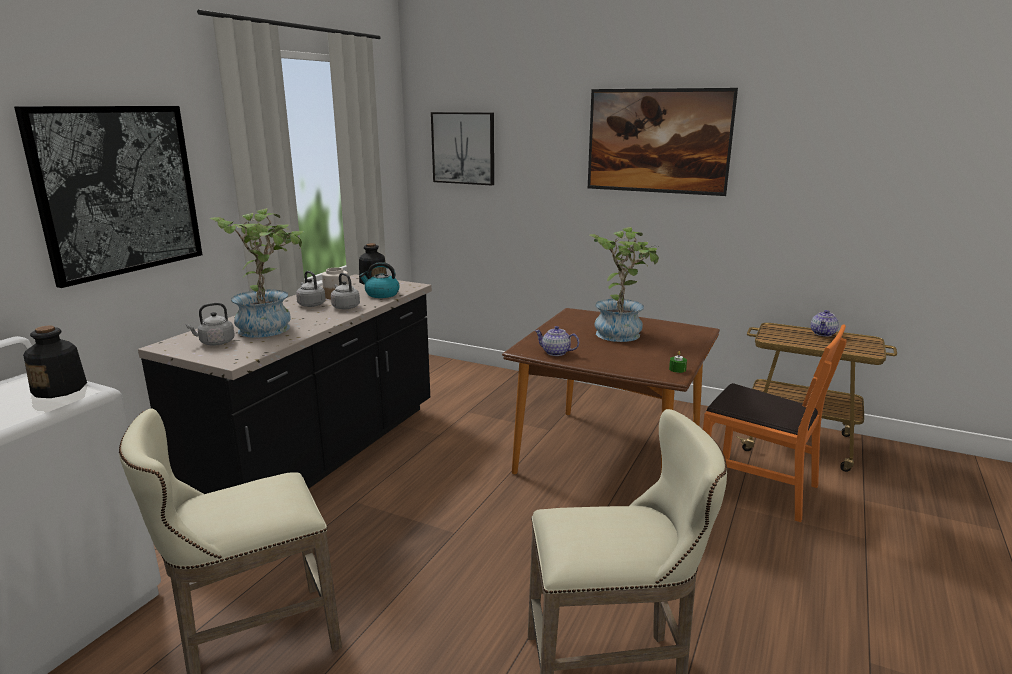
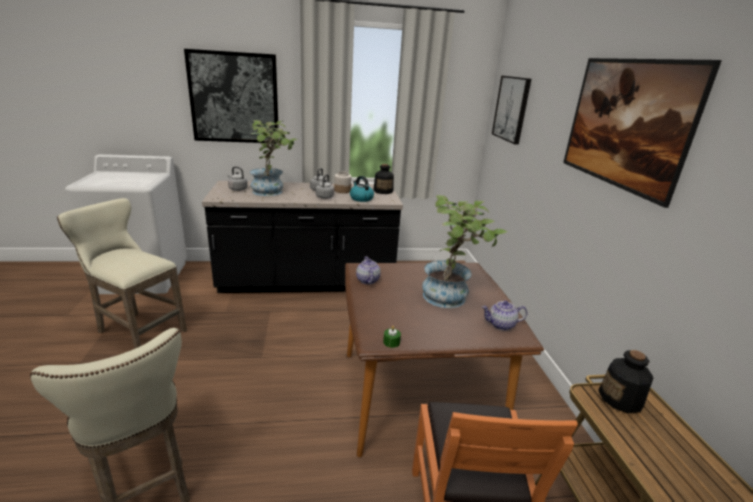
camera: 55 degrees right, 5 degrees up
bottle [23,325,87,398] -> bottle moved to [598,350,653,413]
teapot [811,310,839,336] -> teapot moved to [482,301,527,330]

